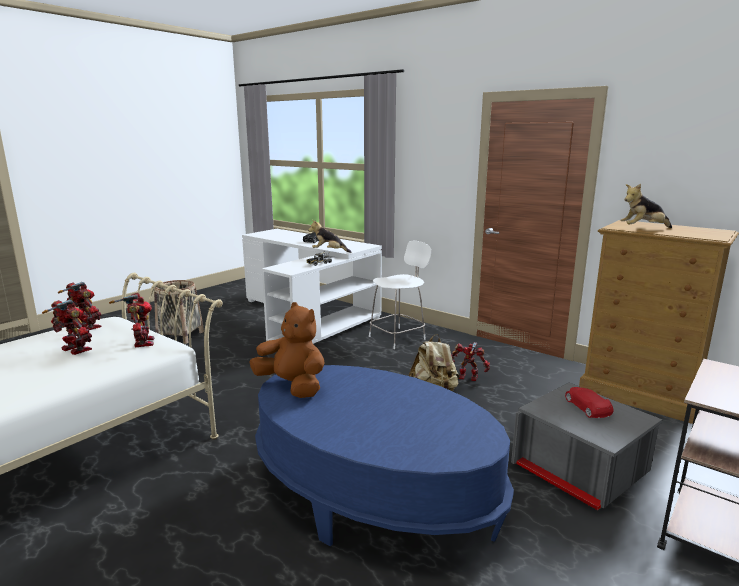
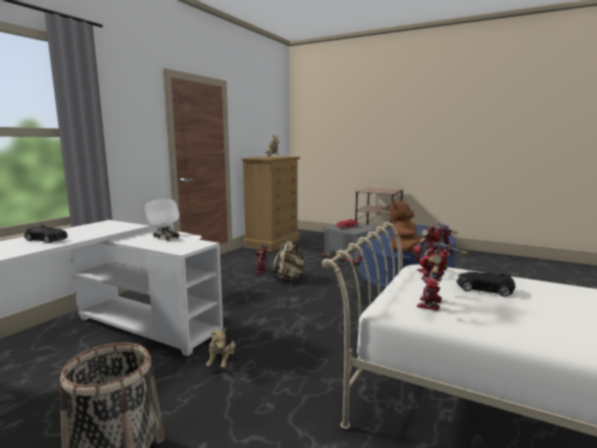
camera: 100 degrees left, 5 degrees down
toy robot [42,300,92,355] -> black toy car [456,272,515,296]
plush toy [308,220,352,253] -> plush toy moved to [206,328,235,368]

